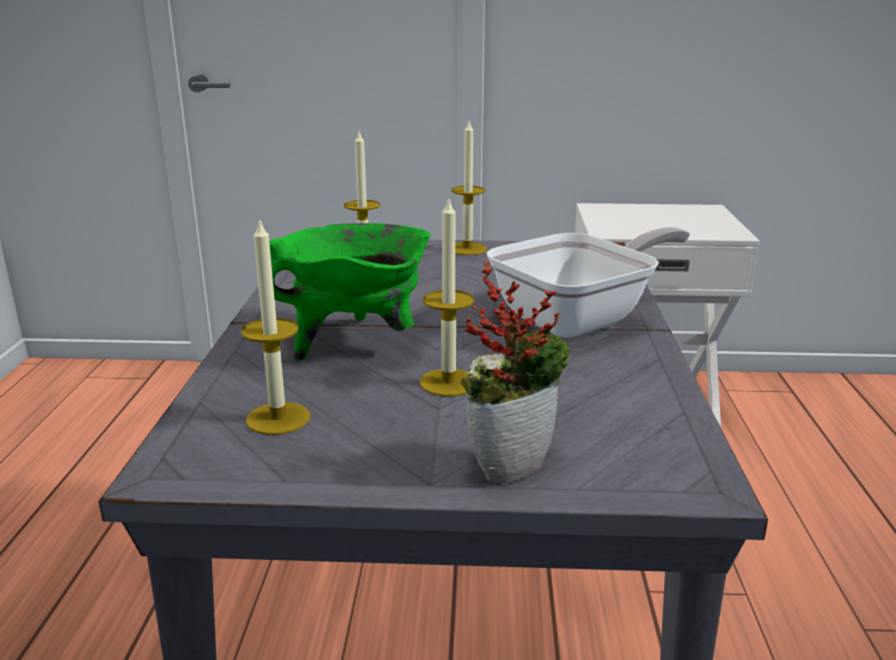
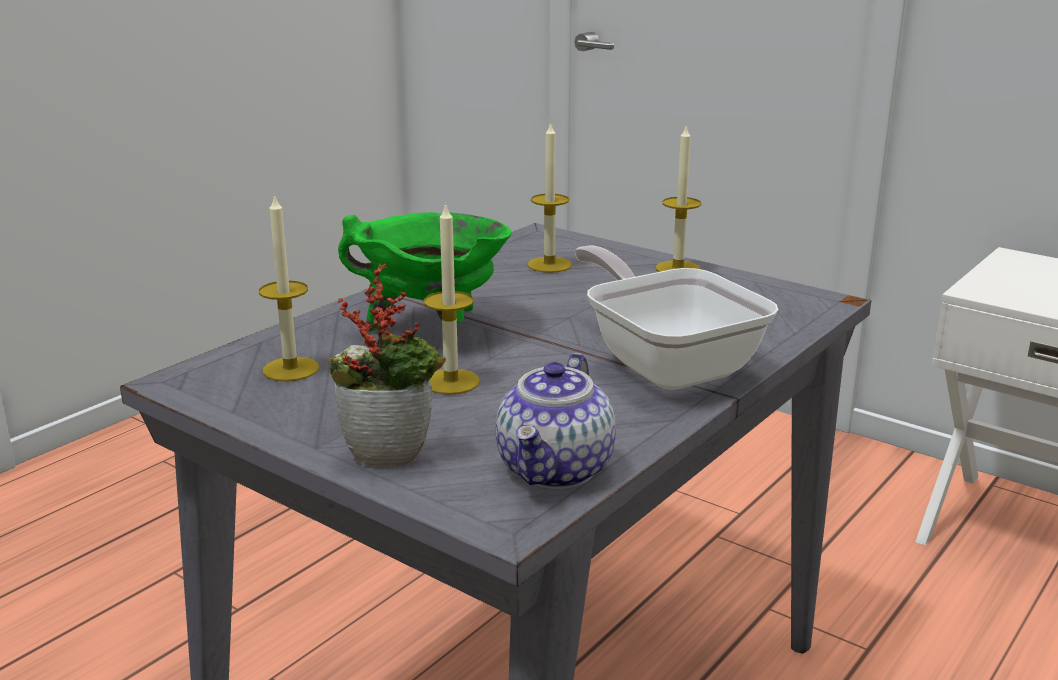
camera: 35 degrees right, 0 degrees up
frying pan [487,227,690,338] -> frying pan turned 120 degrees counterclockwise [574,245,779,390]
none -> teapot [496,353,616,489]

